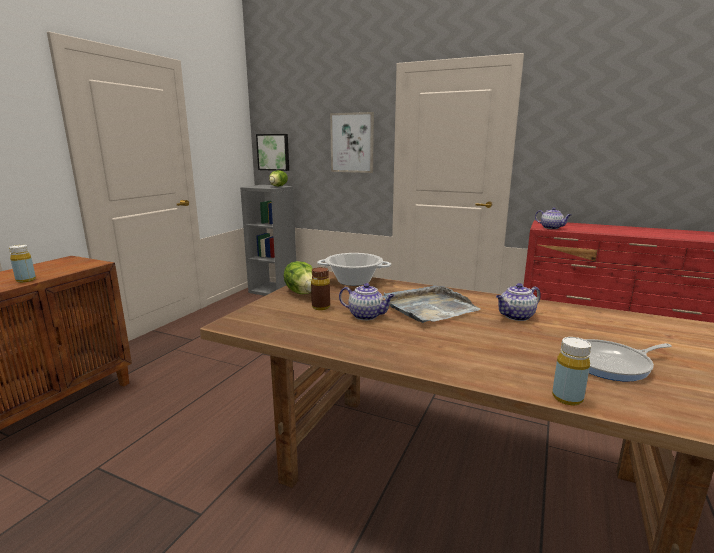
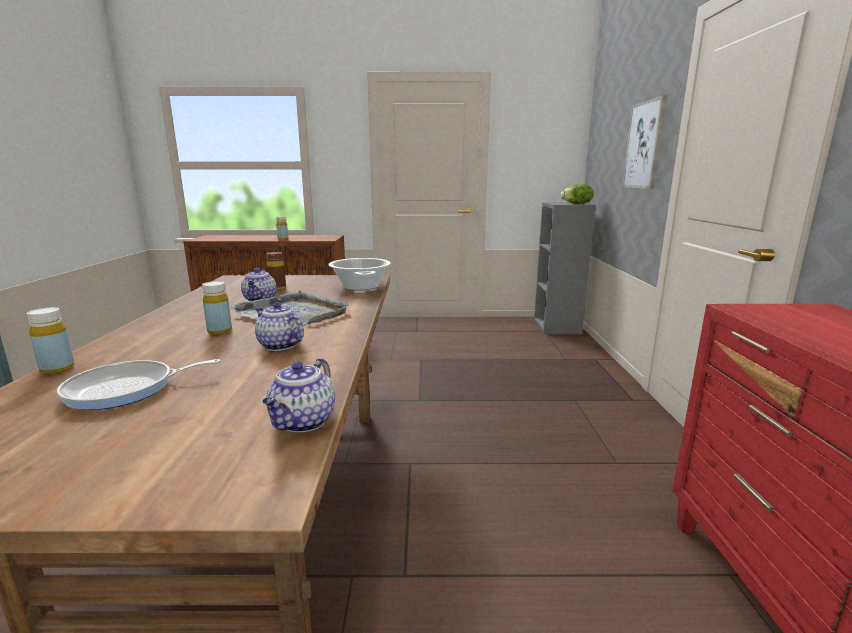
camera: 65 degrees right, 0 degrees up
picture [256,134,289,171] -> none
lettuce [284,261,313,294] -> none
teapot [535,207,571,229] -> teapot moved to [262,358,335,432]
frying pan [585,339,672,382] -> frying pan turned 75 degrees counterclockwise [57,359,220,410]
none -> yellow bottle [202,281,232,335]

